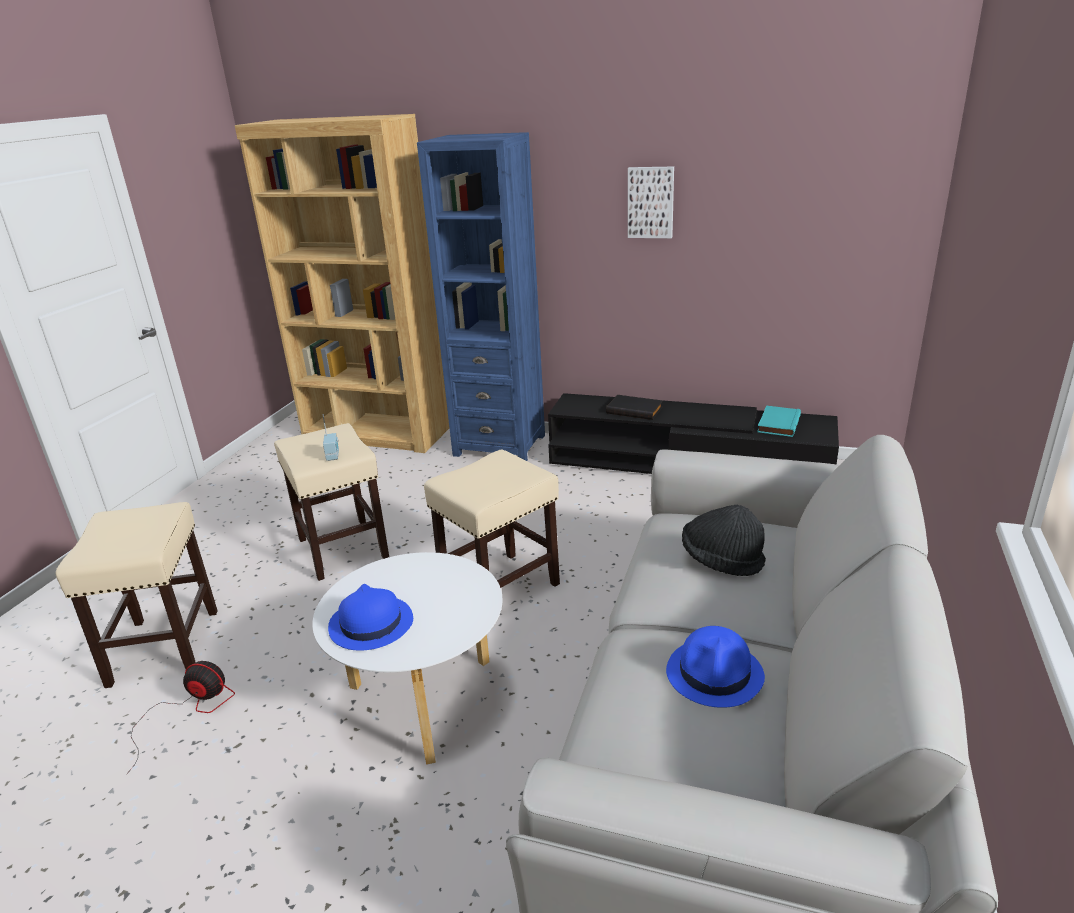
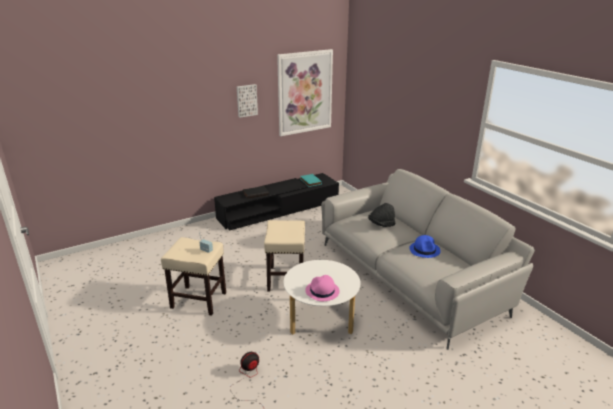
camera: 50 degrees left, 0 degrees up
beige stool [56,502,218,688] -> none
brown bookcase [235,114,449,453] -> none
blue hat [328,584,413,651] -> pink hat [305,275,340,301]
blue bookcase [417,132,545,461] -> none
none -> picture [277,49,333,136]

